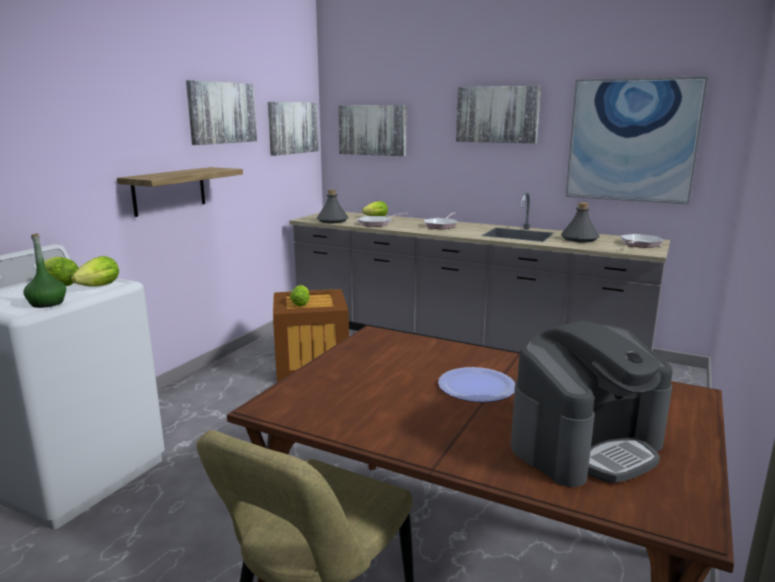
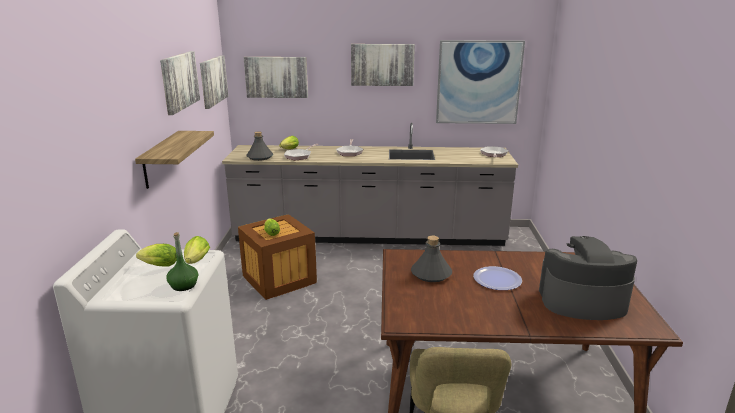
camera: 25 degrees left, 5 degrees up
coffee machine [511,321,673,487] -> coffee machine turned 120 degrees counterclockwise [539,236,637,320]
grey bottle [561,203,600,242] -> grey bottle moved to [411,236,452,282]

